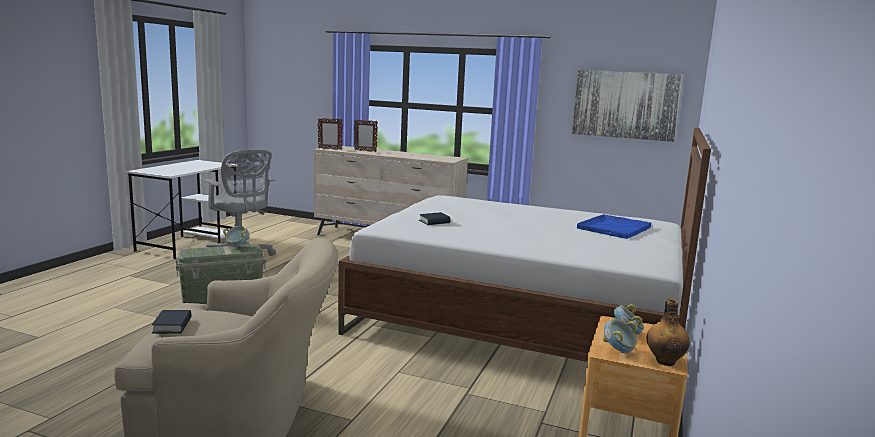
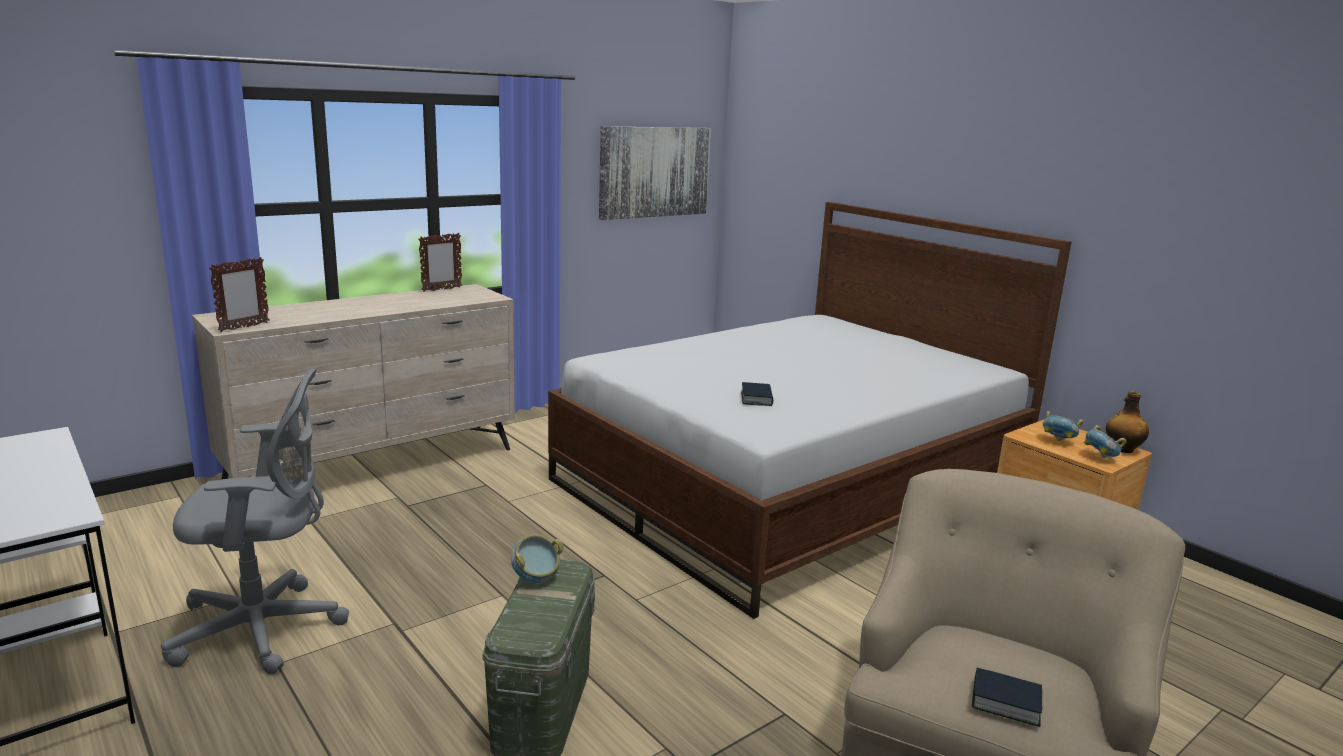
camera: 60 degrees left, 5 degrees up
picture frame [354,120,378,152] -> picture frame moved to [418,233,462,292]
blue tray [577,214,651,239] -> none

